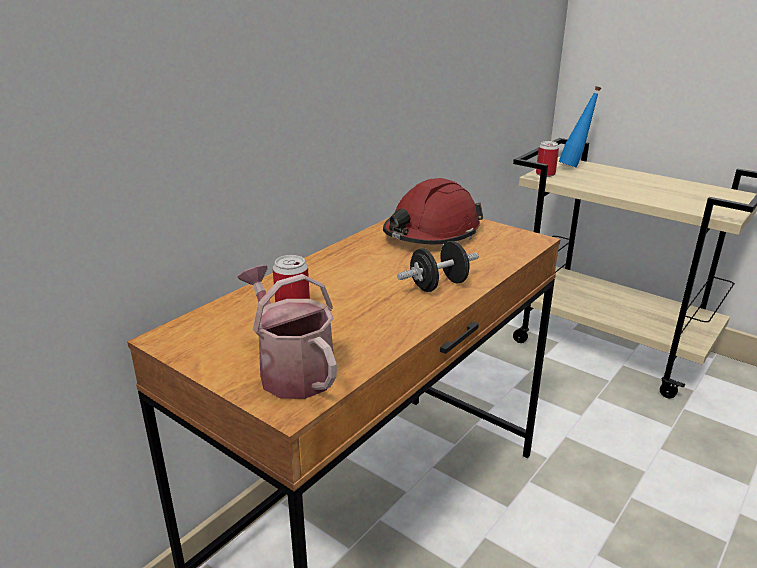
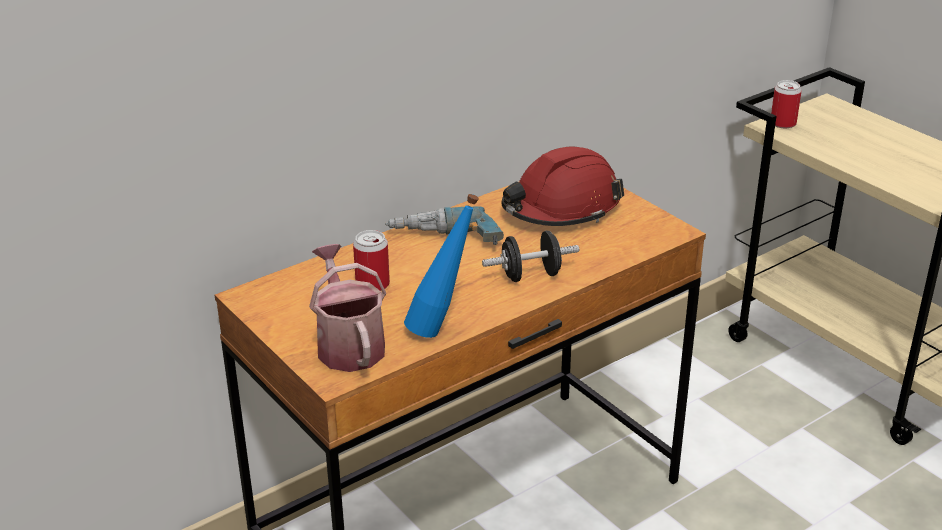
camera: 15 degrees right, 5 degrees up
blue bottle [558,86,601,168] -> blue bottle moved to [404,194,479,338]
none -> power drill [385,207,504,245]

